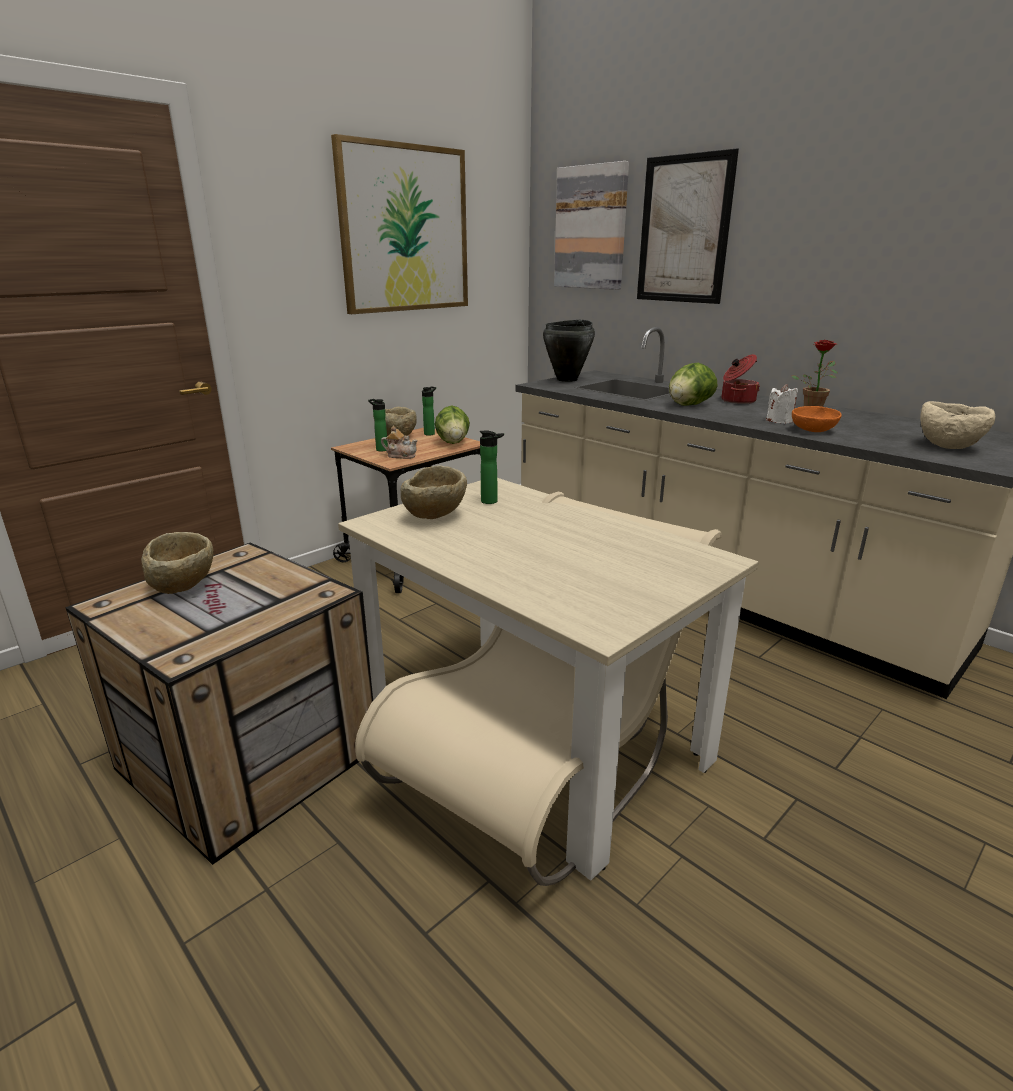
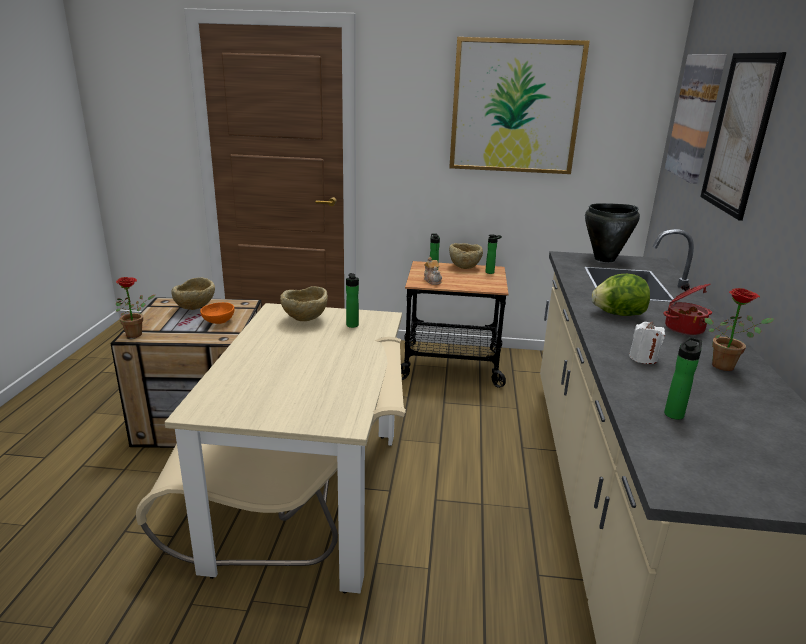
camera: 50 degrees right, 0 degrees up
lettuce [435,405,470,444] -> none
orange bowl [792,406,842,432] -> orange bowl moved to [200,302,234,324]
beige bowl [920,401,995,449] -> none
none -> potted plant [116,277,155,338]
none -> bottle [664,337,702,420]

